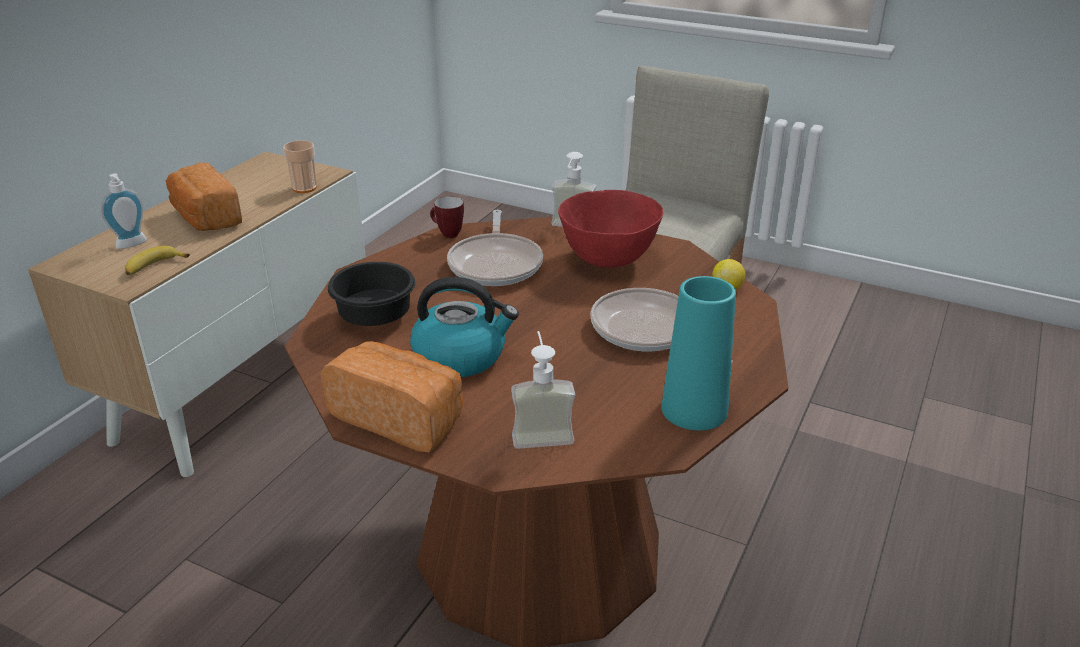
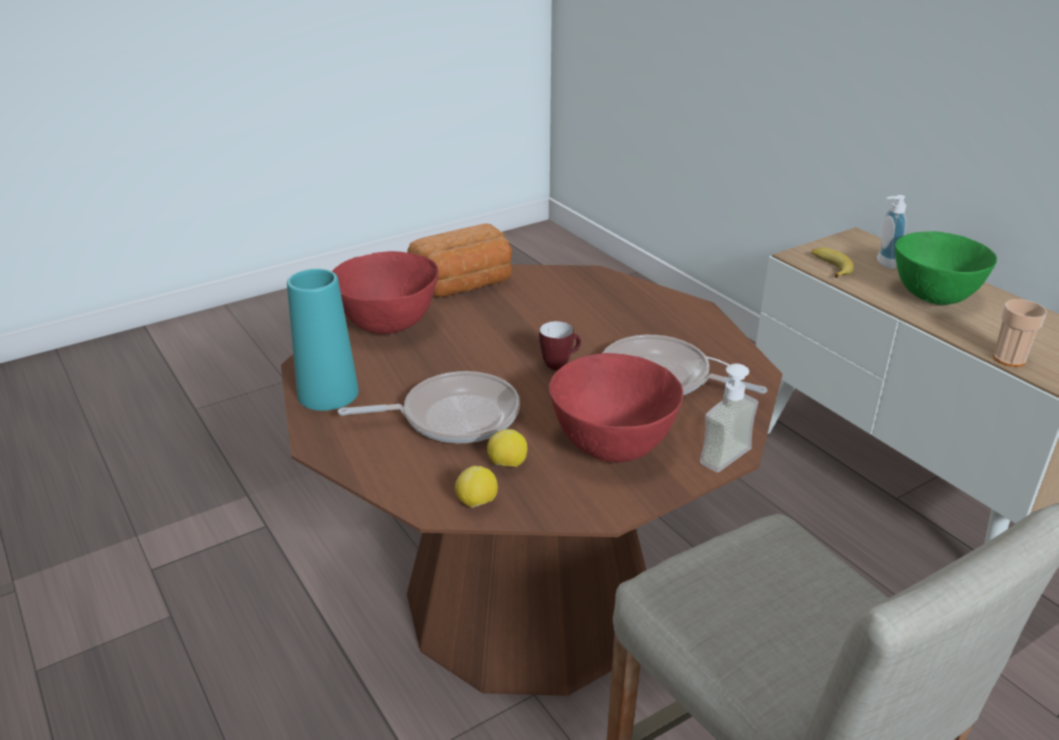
camera: 120 degrees right, 0 degrees up
bread [166,163,242,231] -> green bowl [895,231,997,305]
black bowl [328,262,415,326] -> none
kettle [410,277,519,377] -> none
mug [430,196,464,238] -> mug moved to [539,321,581,370]
soap dispenser [511,331,575,449] -> red bowl [332,251,439,334]
none -> lemon [487,429,527,467]

